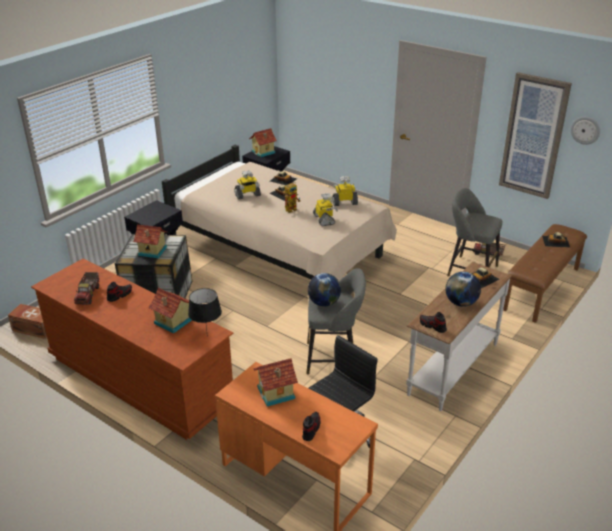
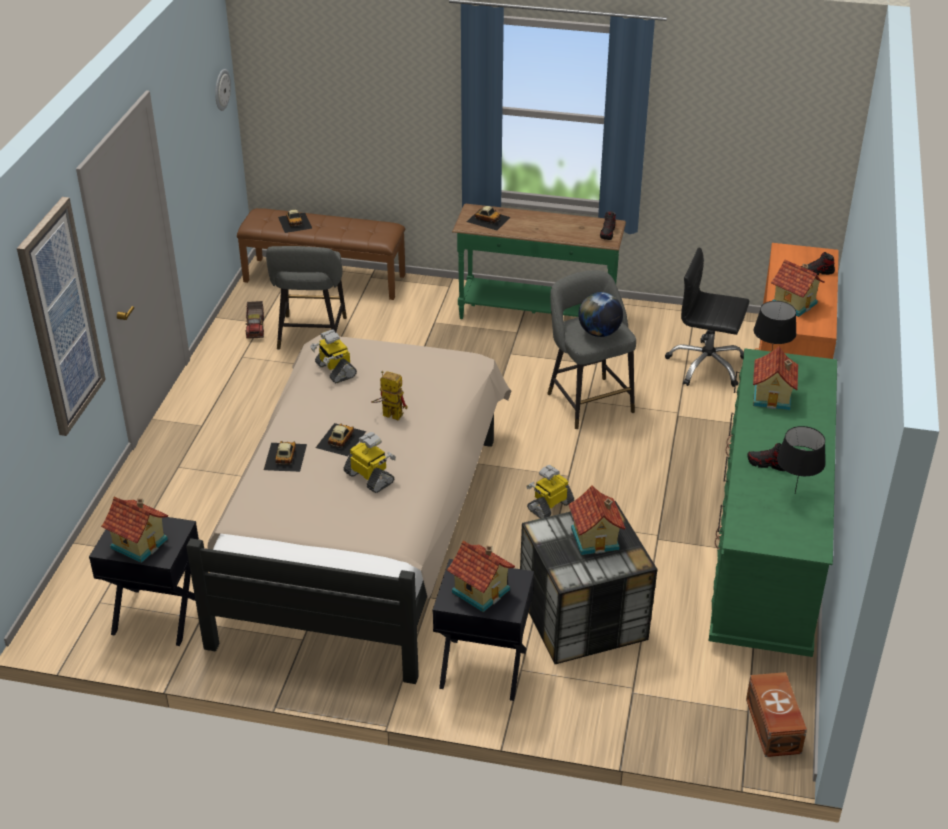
camera: 115 degrees left, 5 degrees up
brown dresser [31,258,233,440] -> green dresser [709,349,837,657]
toy truck [74,272,99,304] -> black table lamp [777,426,825,493]
toy robot [313,193,338,226] -> toy robot moved to [526,465,574,519]
white console table [406,262,512,411] -> green console table [452,204,626,319]
globe [445,272,481,307] -> none
picture [499,72,572,199] -> picture moved to [17,197,106,436]
none -> toy house [447,541,515,612]

